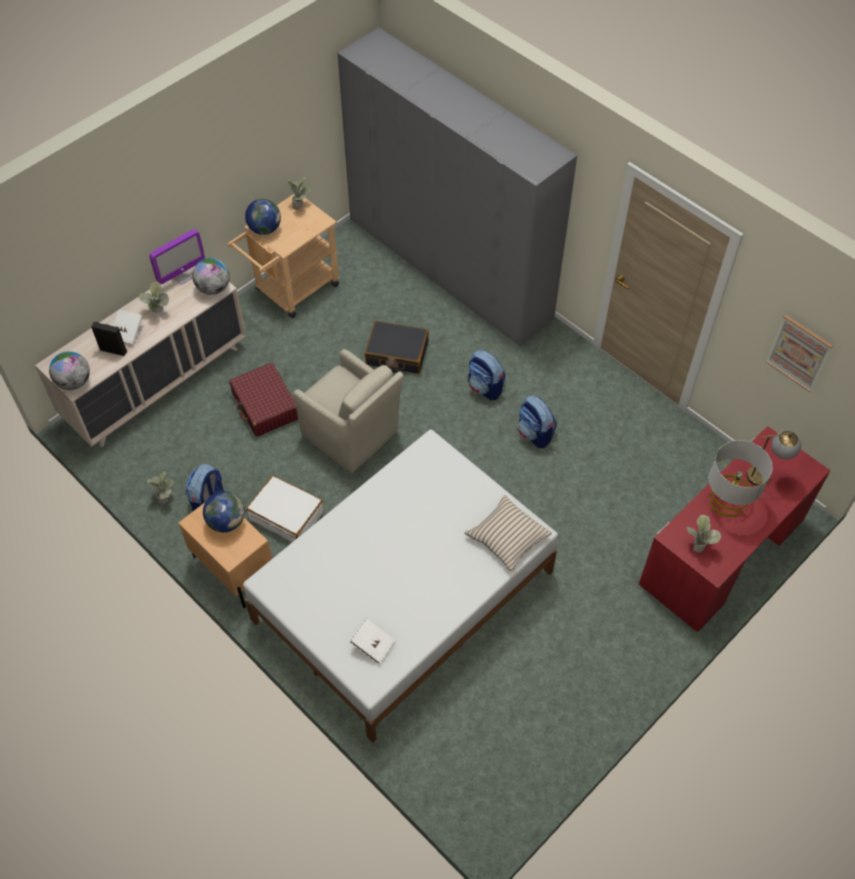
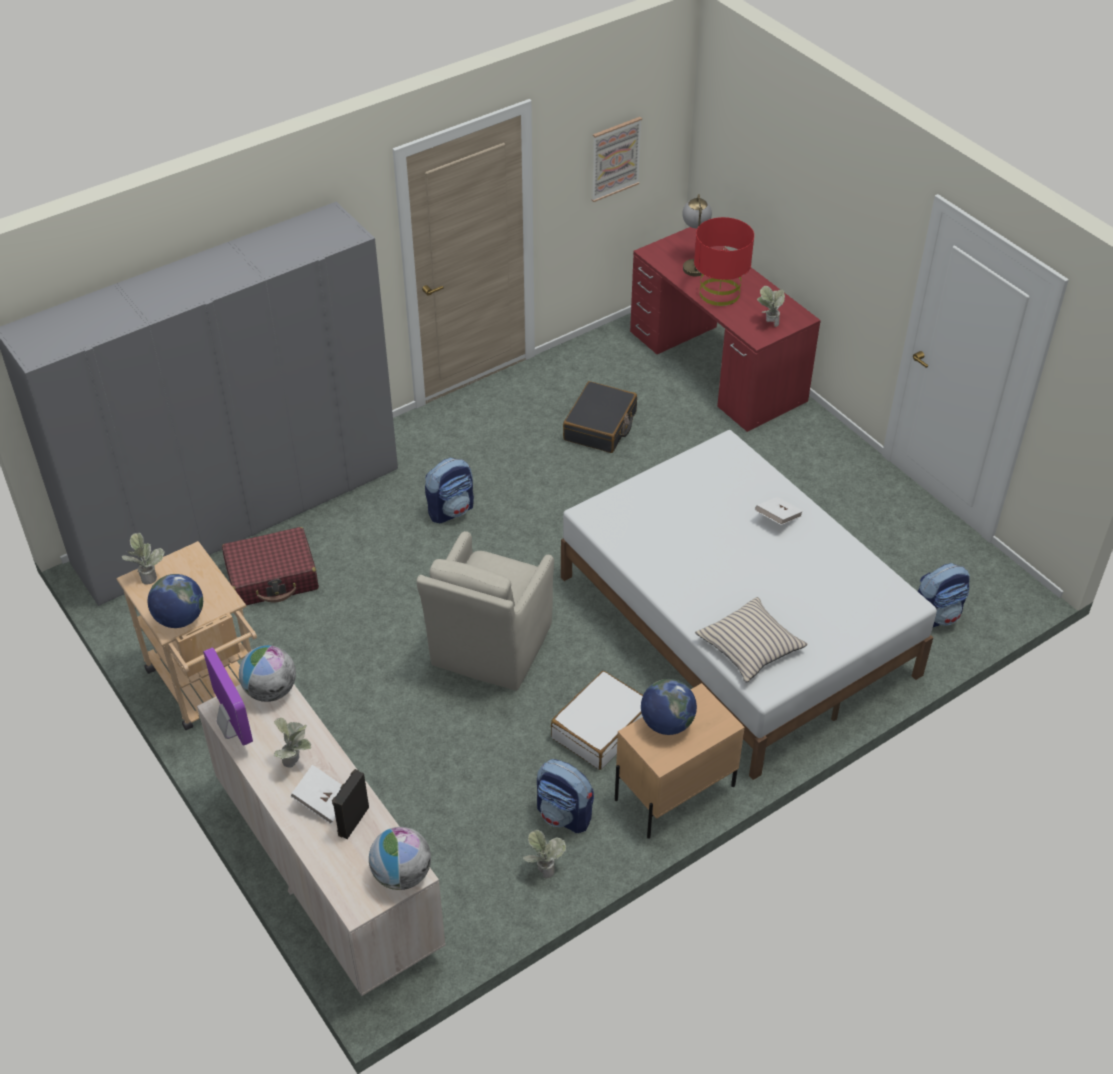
camera: 80 degrees left, 10 degrees down
red suitcase [229,363,298,437] -> red suitcase moved to [222,527,319,605]
beige armchair [293,349,404,473] -> beige armchair turned 150 degrees clockwise [417,531,554,691]
white book [350,618,395,664] -> white book moved to [755,497,803,525]
black suitcase [365,321,429,374] -> black suitcase moved to [563,381,637,453]
beige pillow [465,495,552,572] -> beige pillow moved to [695,597,808,683]
backpack [518,395,557,448] -> backpack moved to [918,563,970,627]
grey table lamp [709,440,773,517] -> red table lamp [694,217,754,306]

